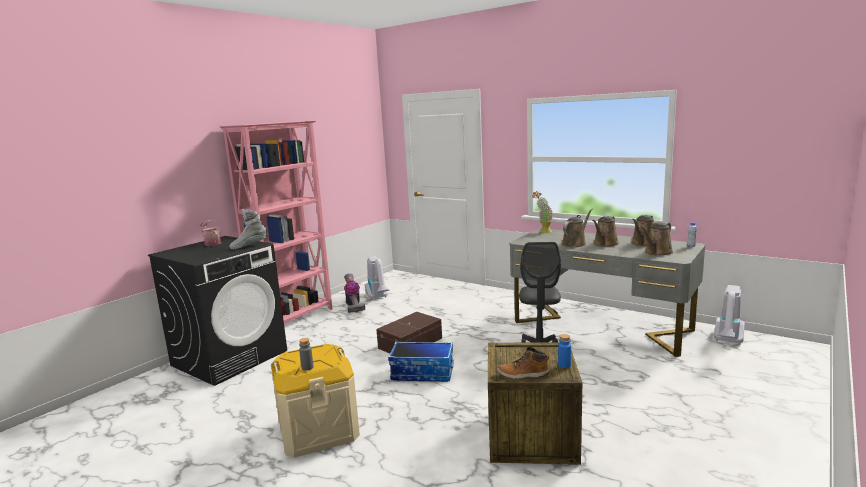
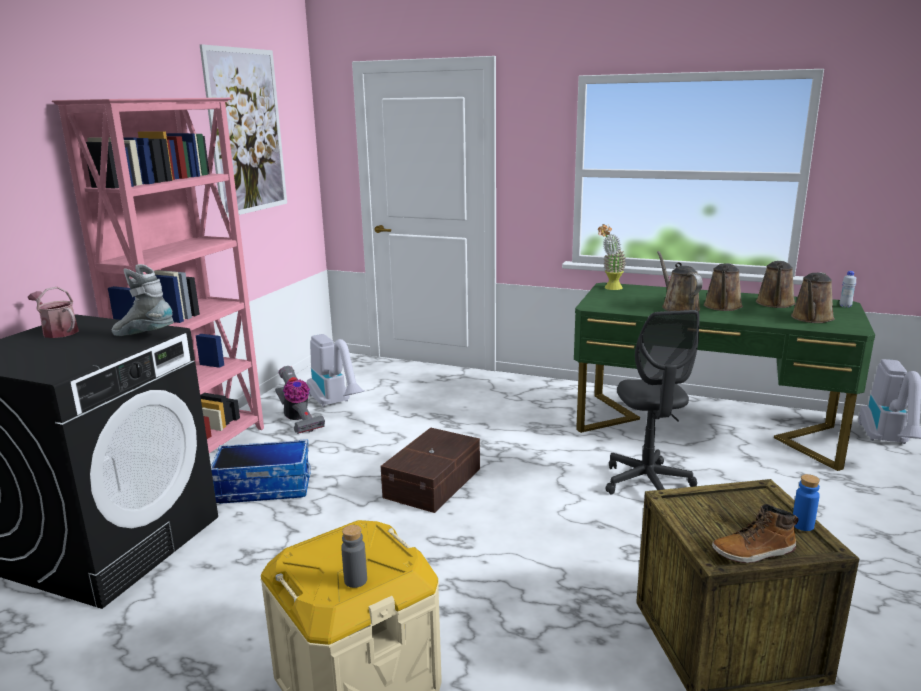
camera: 15 degrees left, 5 degrees up
grey boot [229,209,267,249] -> grey boot turned 60 degrees clockwise [111,264,174,336]
storage box [388,342,454,382] -> storage box moved to [211,439,311,504]
grey desk [510,229,705,357] -> green desk [574,282,875,471]
brown watering can [562,209,593,247] -> brown watering can turned 45 degrees counterclockwise [657,251,703,312]
none -> picture [200,44,287,219]

